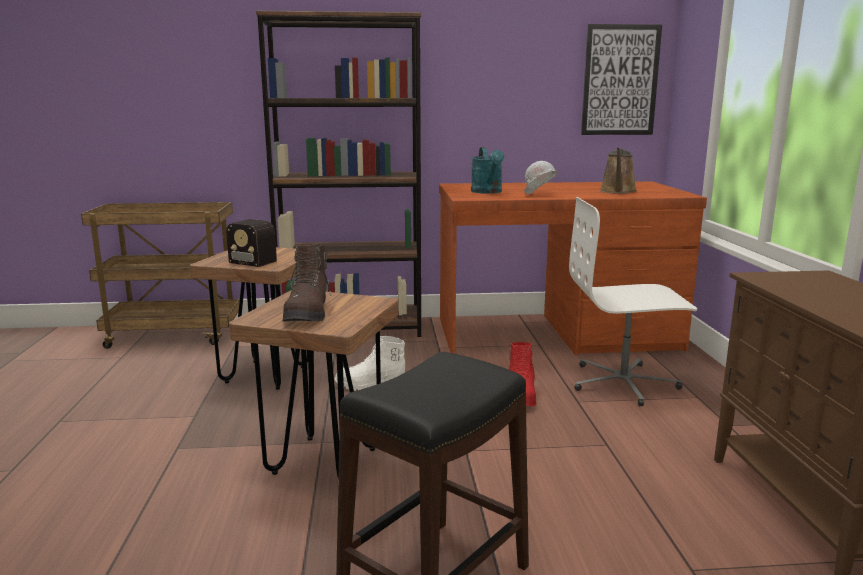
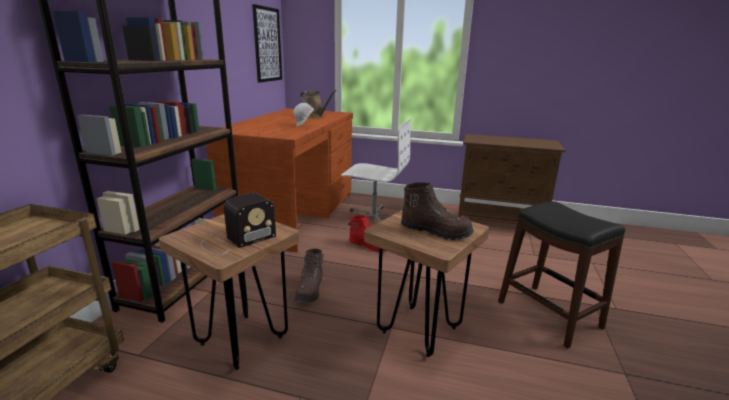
camera: 70 degrees left, 5 degrees up
white boot [334,336,405,391] -> brown boot [295,249,324,302]
turquoise watering can [471,147,504,194] -> none
white office chair [569,197,697,406] -> white office chair turned 90 degrees counterclockwise [341,119,411,225]

